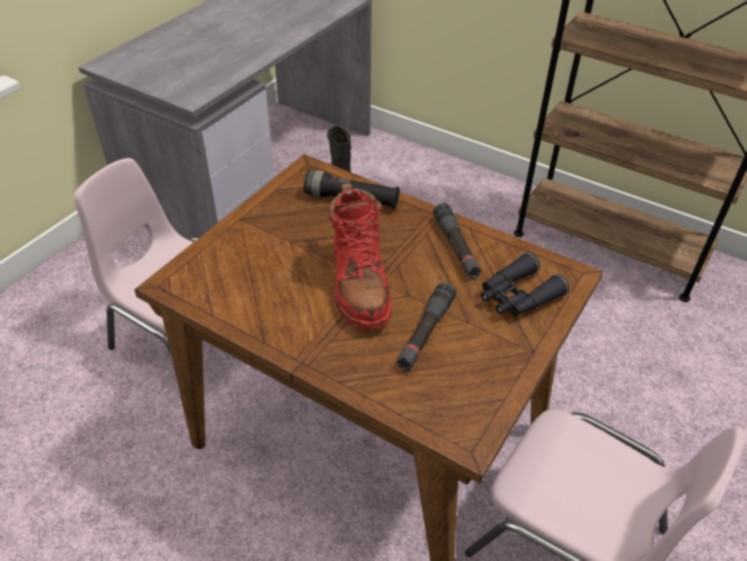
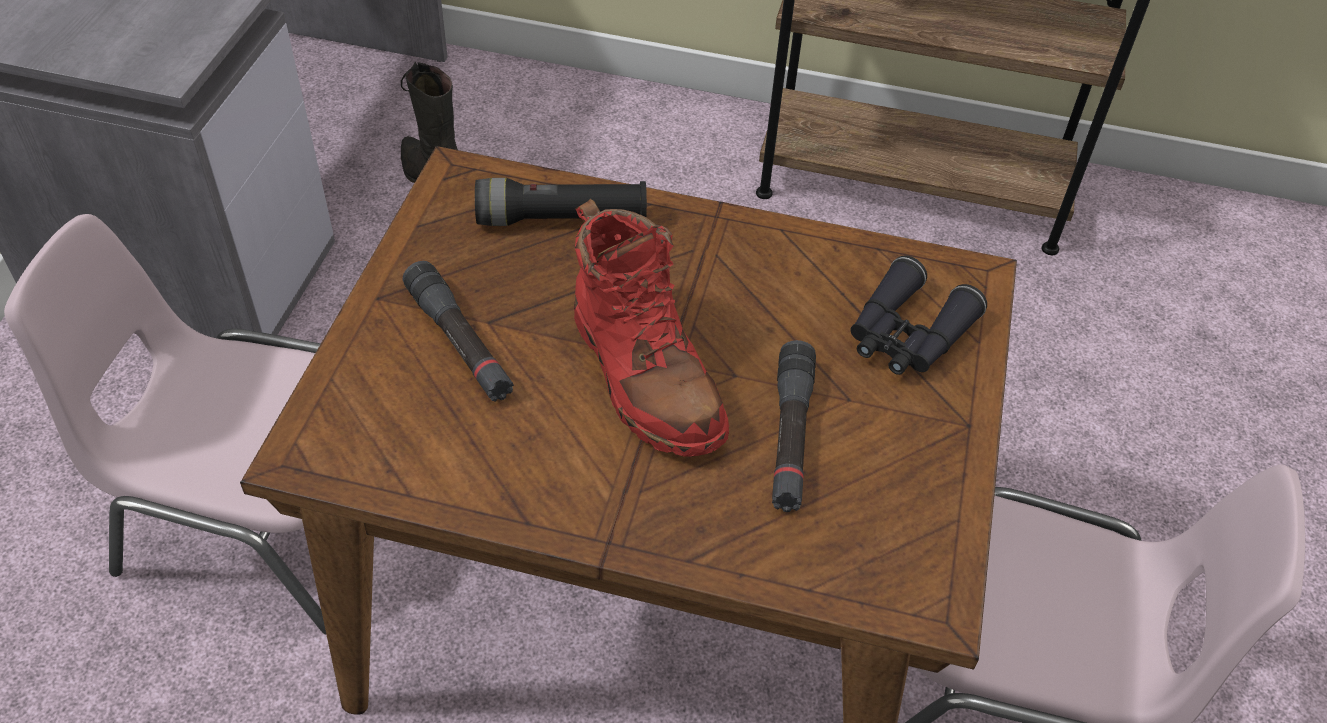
camera: 20 degrees left, 5 degrees up
black flashlight [433,203,481,279] -> black flashlight moved to [403,261,514,401]

